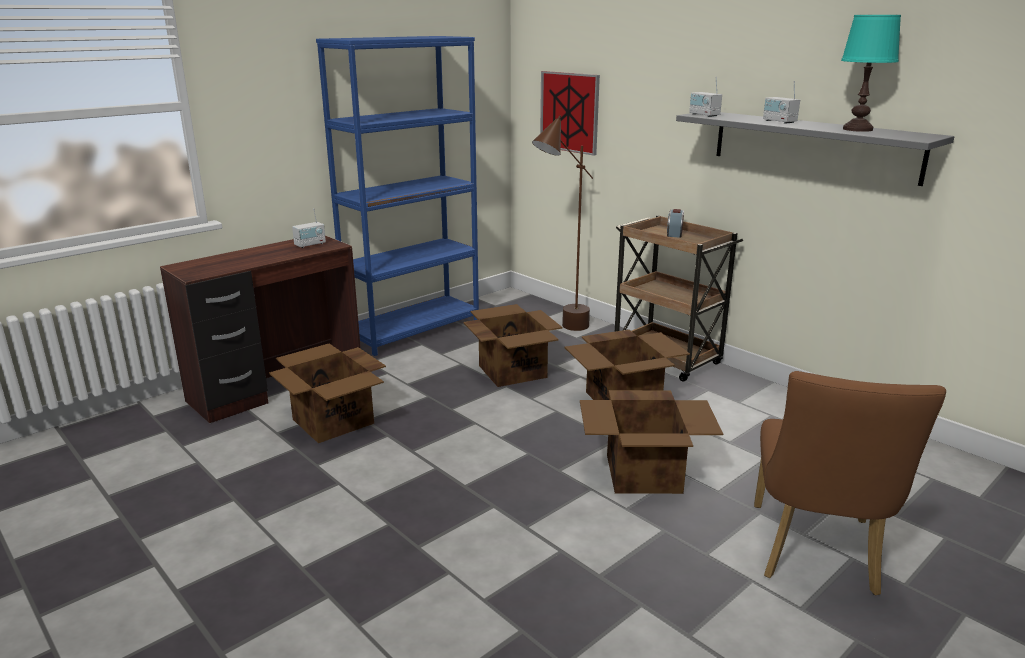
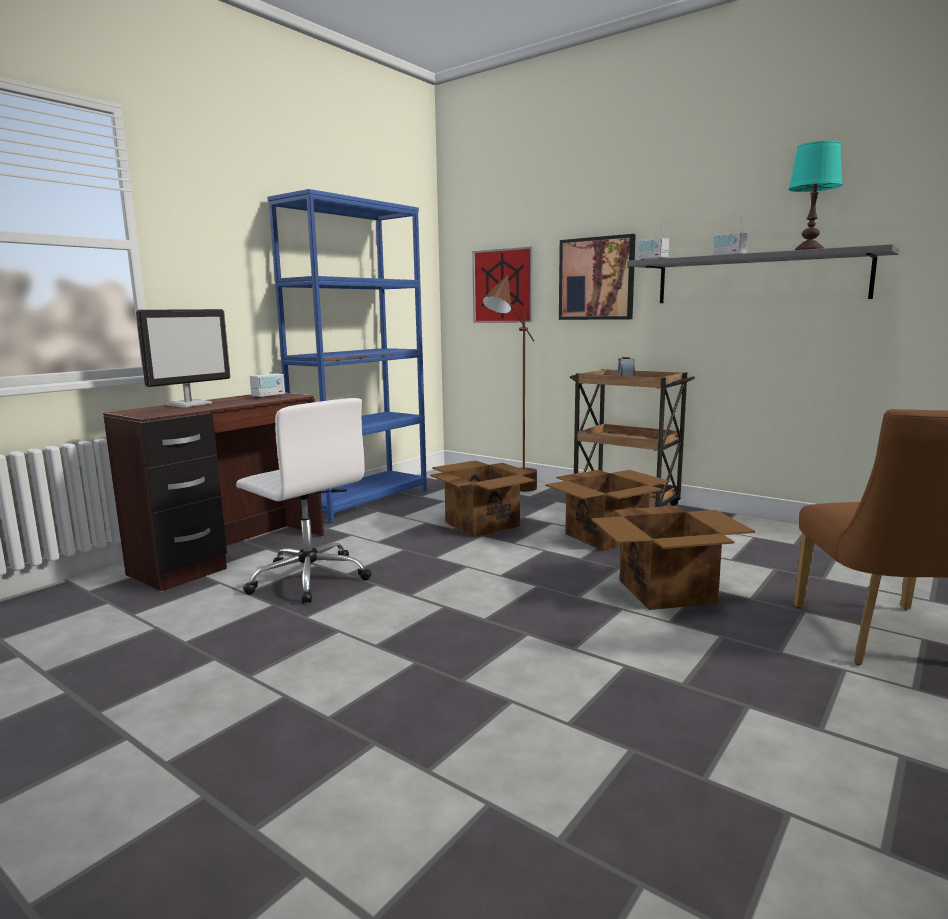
camera: 10 degrees left, 10 degrees down
cardboard box [269,343,386,443] -> white office chair [236,398,372,604]
none -> monitor [136,309,230,408]
none -> picture [559,234,636,320]

